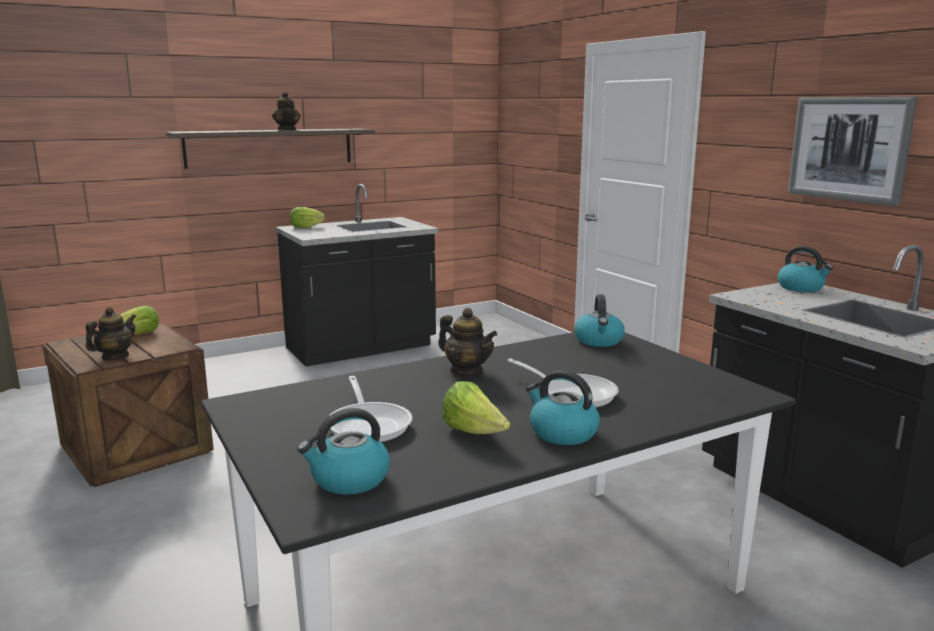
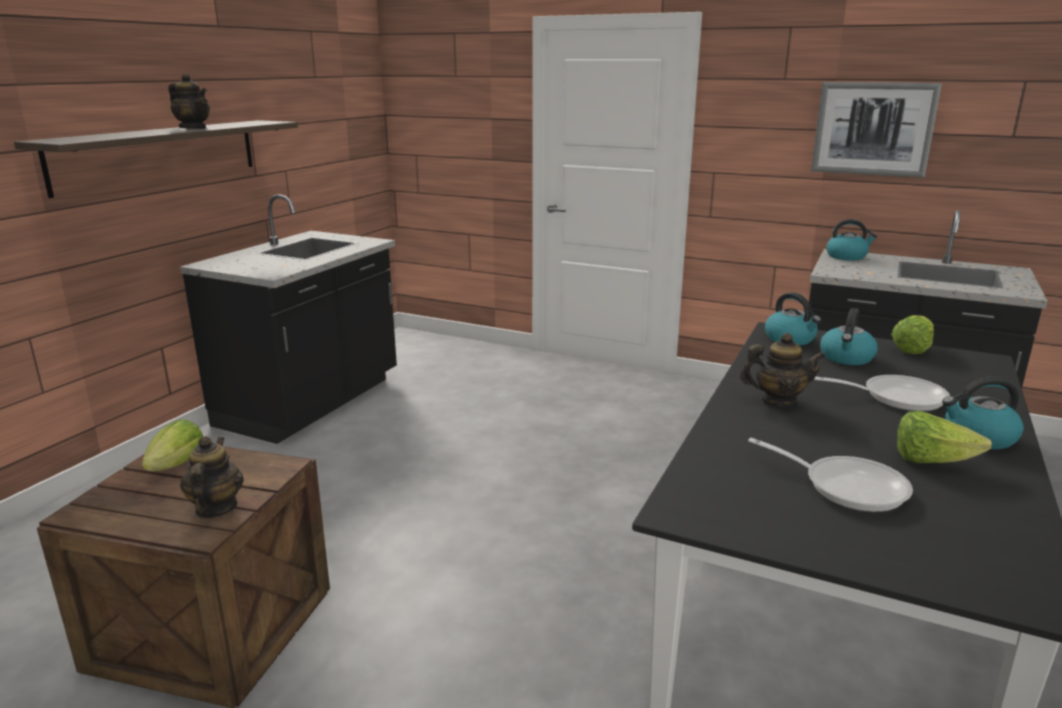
camera: 35 degrees left, 5 degrees up
lettuce [290,207,325,228] -> lettuce moved to [891,316,934,354]
kettle [297,408,390,495] -> kettle moved to [820,308,878,365]

